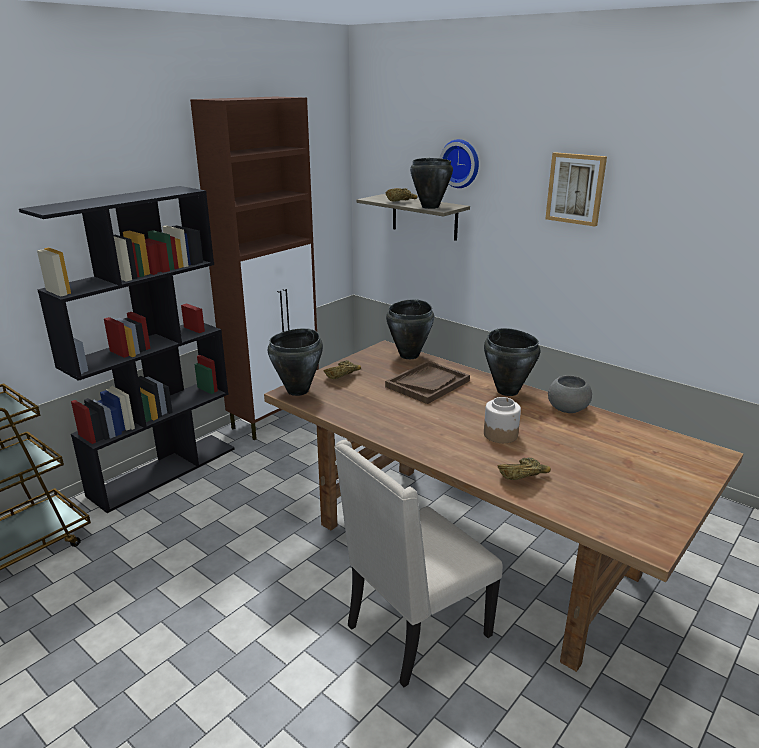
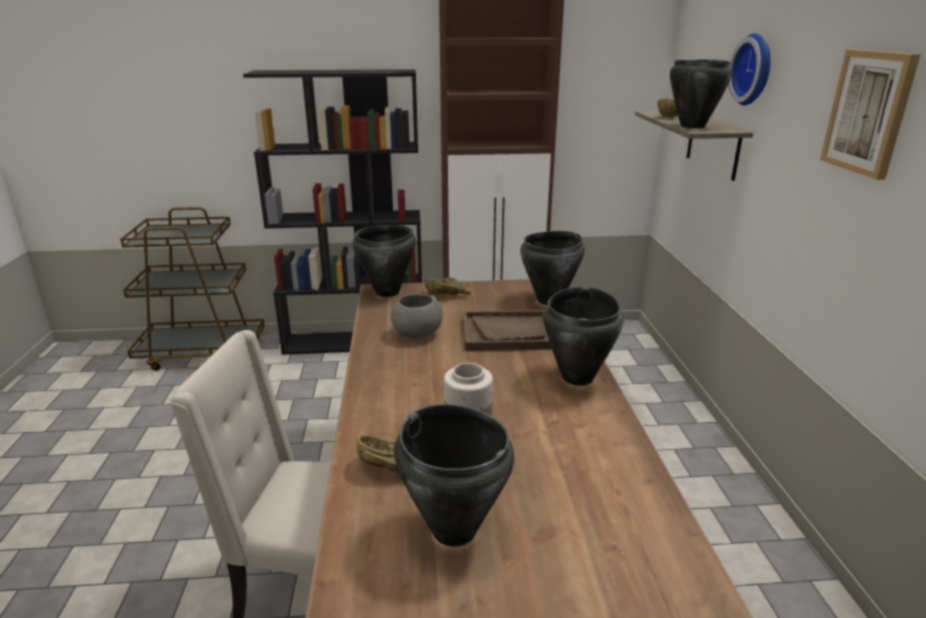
camera: 45 degrees right, 0 degrees up
grey bowl [548,375,592,413] -> grey bowl moved to [391,294,443,339]
none -> black cooking pot [394,404,514,547]

